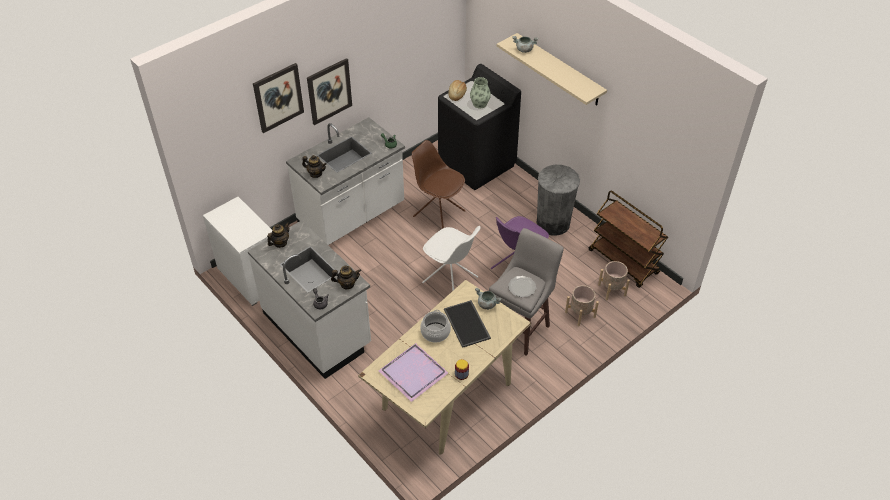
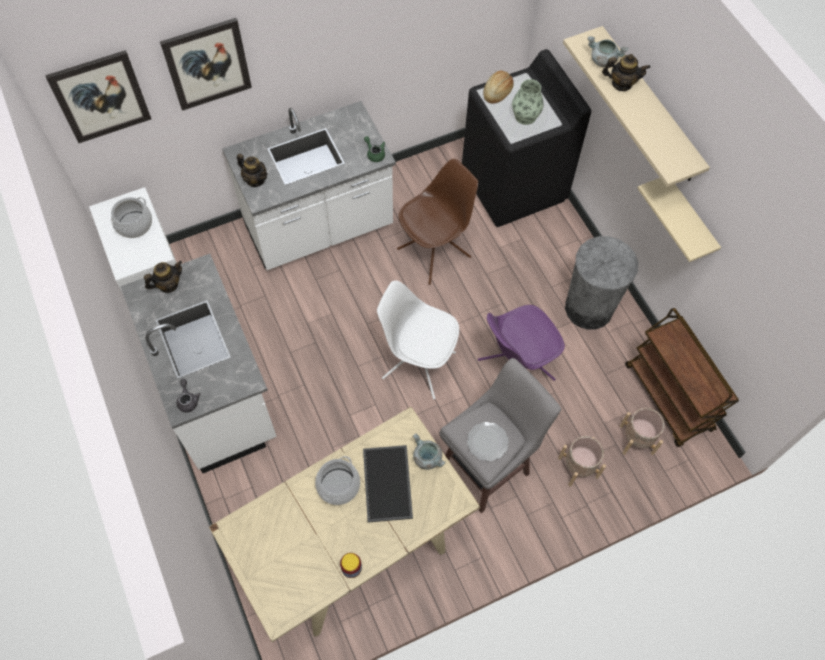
camera: 15 degrees right, 15 degrees up
picture [307,58,352,125] -> picture moved to [45,50,151,143]
teapot [331,265,361,289] -> teapot moved to [602,54,650,91]
purple tray [378,343,449,402] -> none
brown chair [412,140,465,229] -> brown chair turned 90 degrees clockwise [397,159,478,285]
white chair [422,226,481,291] -> white chair turned 150 degrees clockwise [377,280,459,399]
none -> cooking pot [111,197,152,238]
none -> beige shelf [637,178,721,262]

